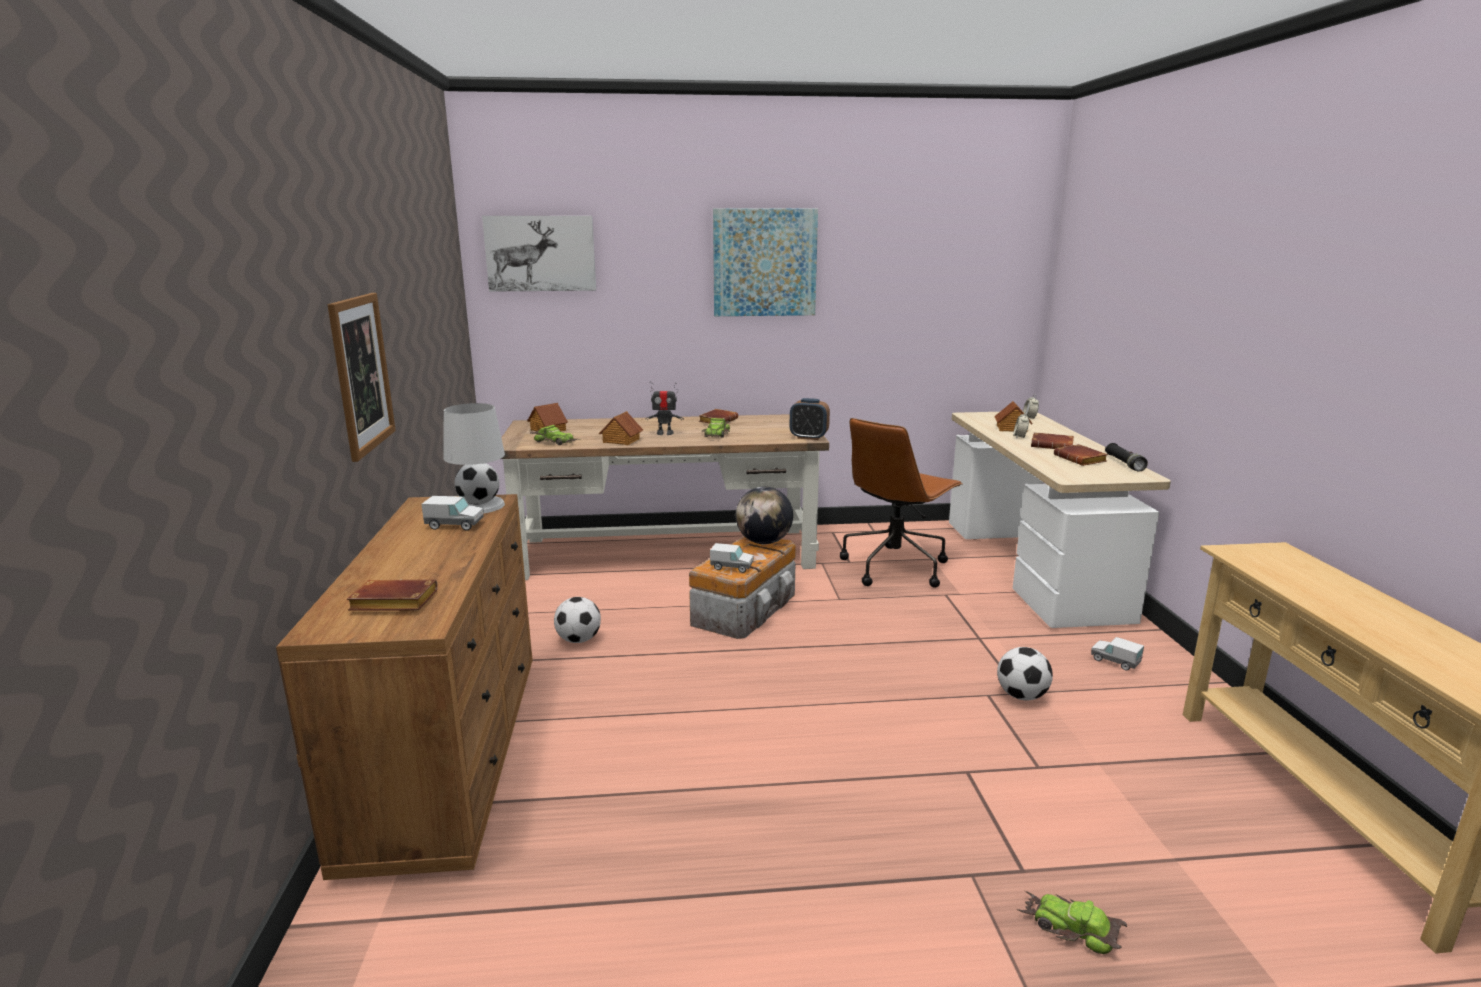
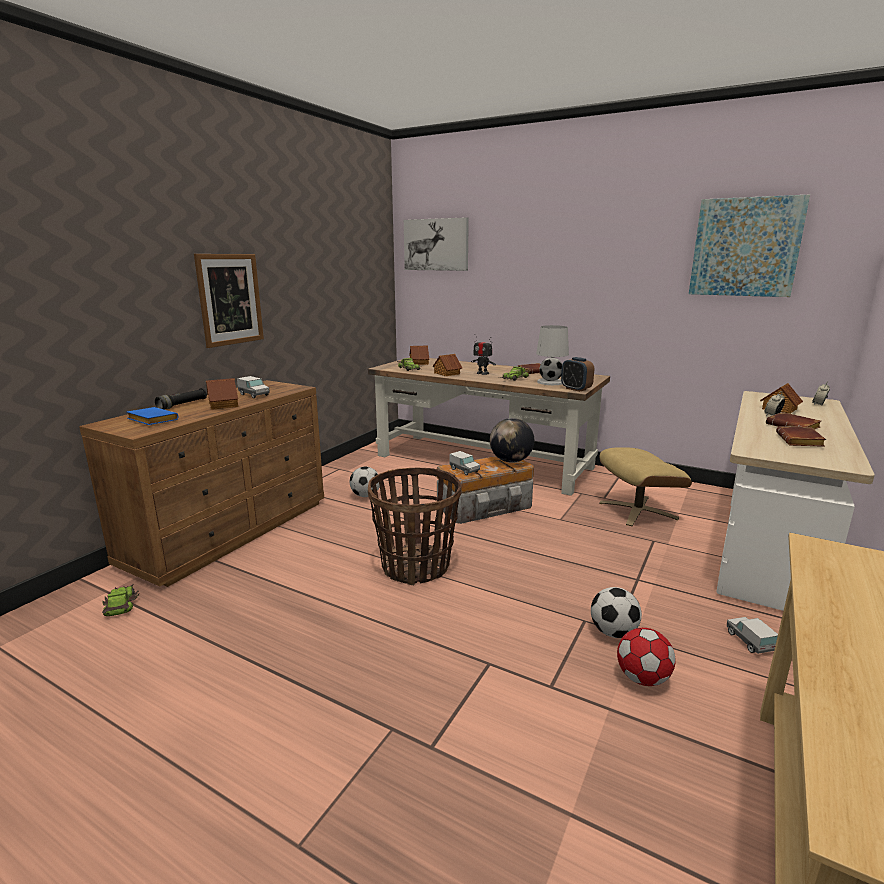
camera: 35 degrees right, 0 degrees up
brown book [347,579,438,611] -> blue book [127,407,178,425]
white table lamp [444,403,505,513] -> white table lamp moved to [536,325,569,385]
picture [713,208,818,316] -> picture moved to [689,194,810,297]
brown office chair [840,418,962,588] -> beige ottoman [599,447,692,526]
toy car [1016,890,1127,954] -> toy car moved to [102,583,139,616]
black flashlight [1105,443,1148,472] -> black flashlight moved to [155,388,207,410]
none -> toy house [206,378,238,410]
none -> basket [368,468,461,585]
none -> football [617,628,675,686]

